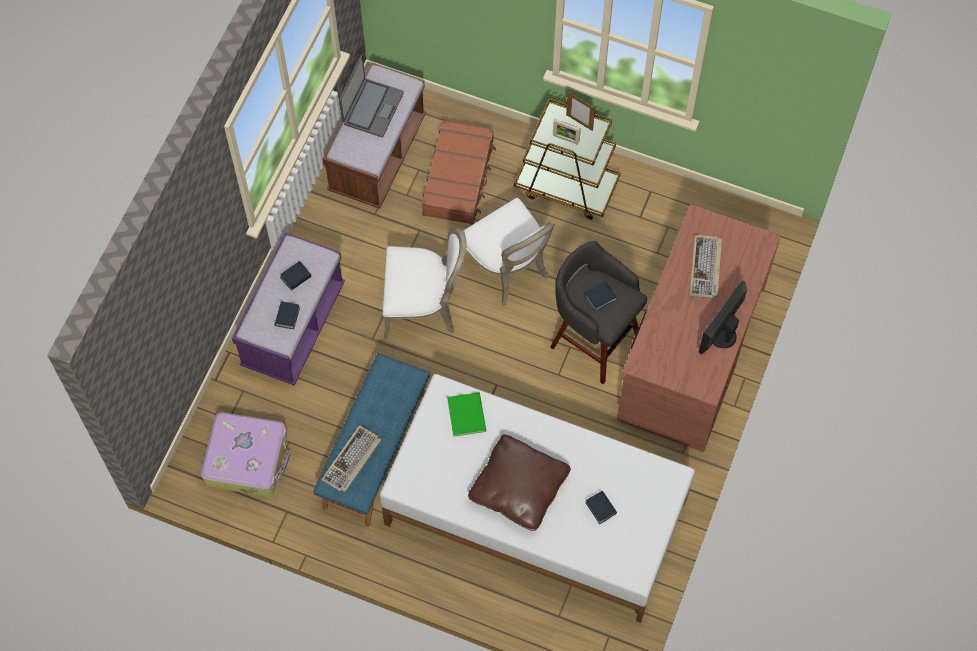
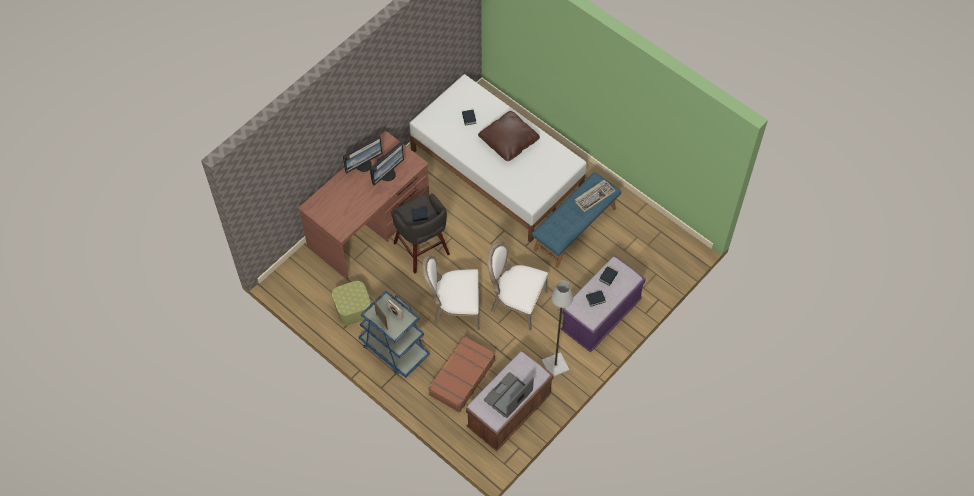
camera: 160 degrees left, 5 degrees down
suitcase [201,412,290,497] -> none
green book [447,392,486,437] -> none
white chair [463,198,555,306] -> white chair turned 75 degrees counterclockwise [422,255,480,330]
brown cart [514,98,621,220] -> blue cart [359,290,430,378]
keyboard [690,235,722,298] -> none
none -> storage box [332,281,371,325]
none -> monitor [370,142,404,186]
none -> grey floor lamp [542,281,573,377]

